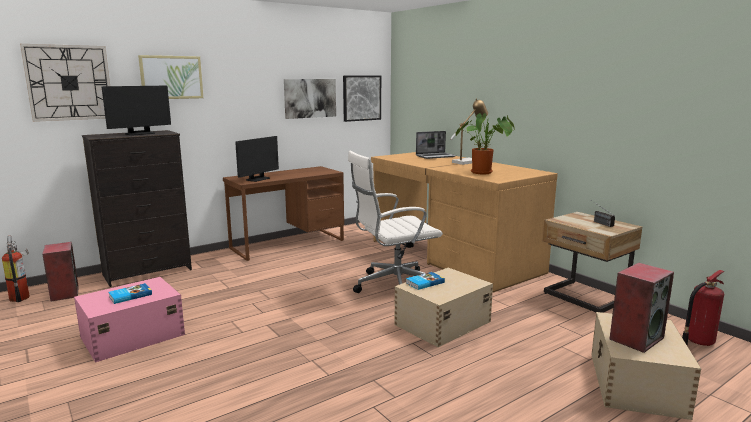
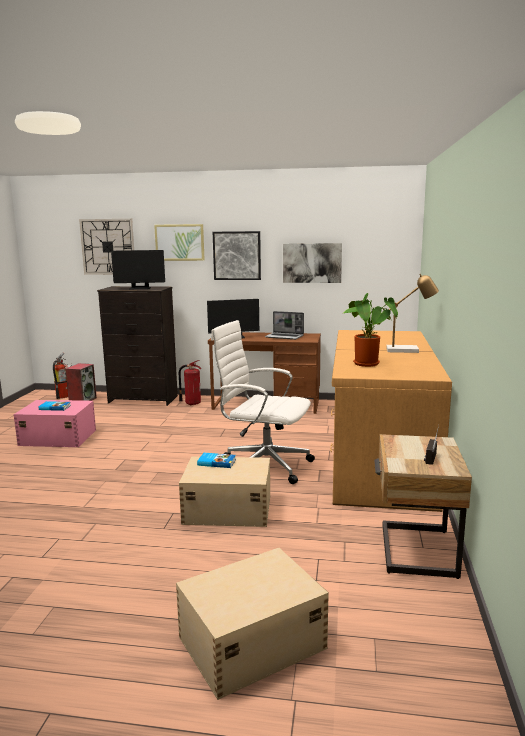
camera: 45 degrees right, 0 degrees up
picture [343,76,381,122] -> picture moved to [213,231,261,280]
laptop [416,131,456,159] -> laptop moved to [265,311,304,340]
speaker [609,263,674,353] -> none
fire extinguisher [682,270,724,346] -> fire extinguisher moved to [179,360,201,405]

